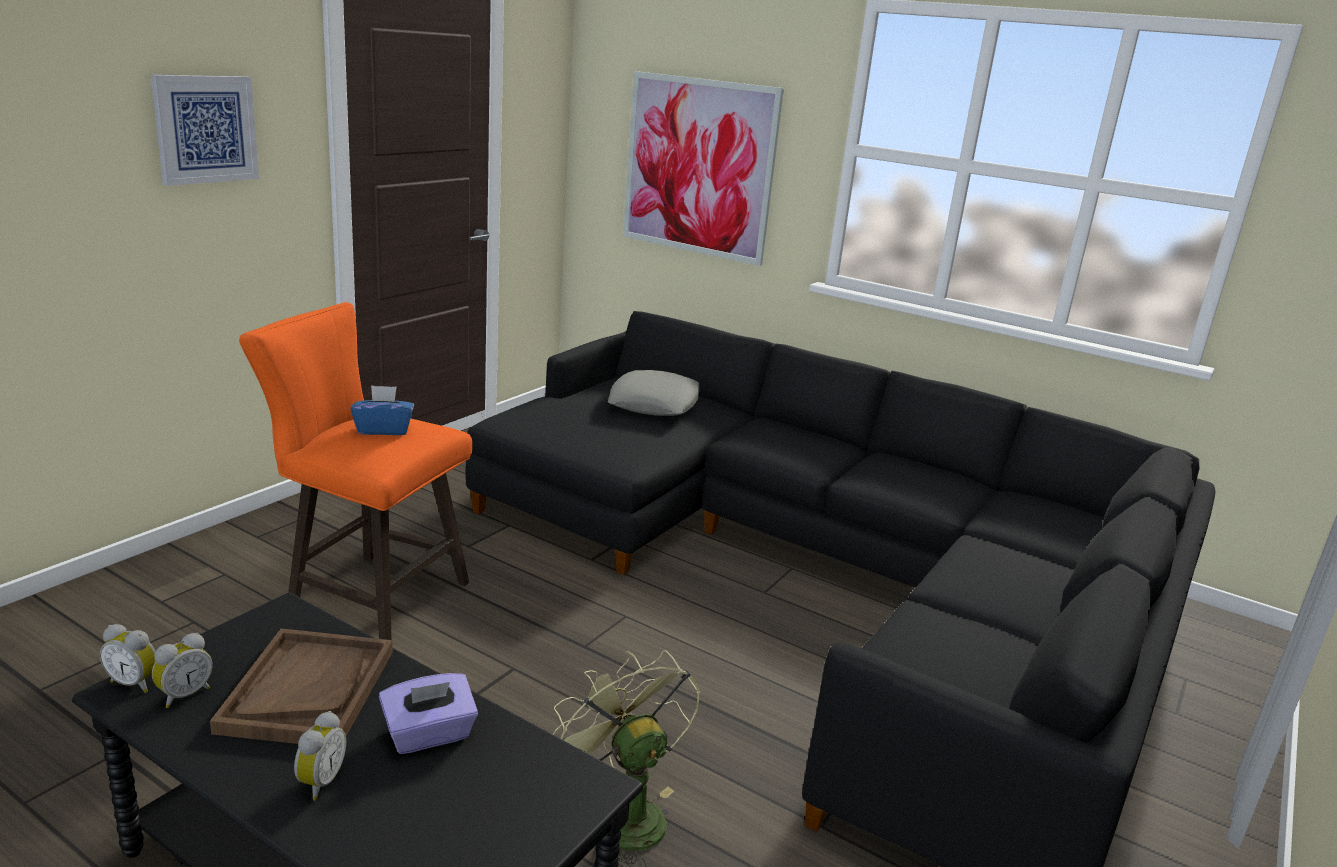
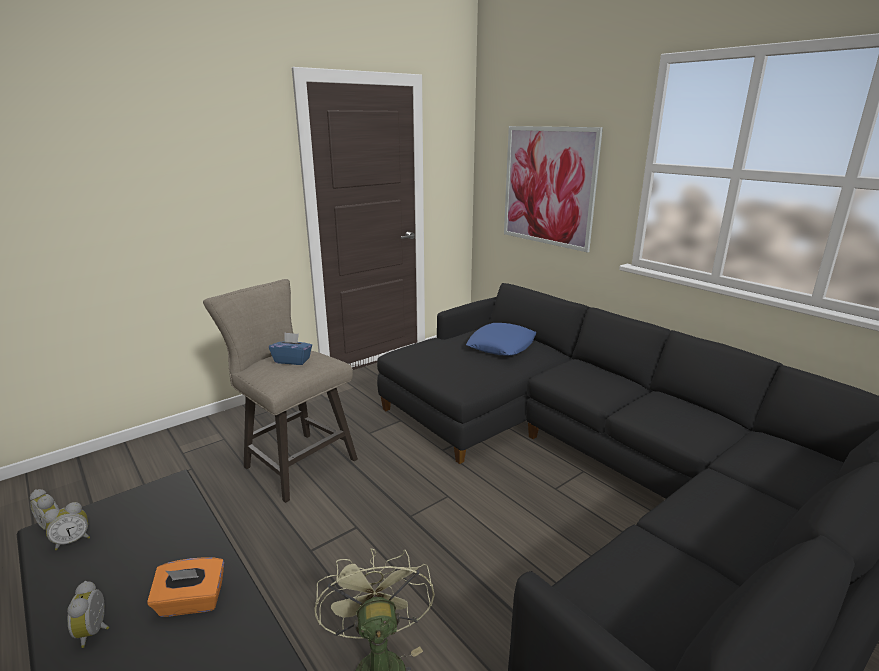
camera: 20 degrees right, 0 degrees up
picture [151,75,259,186] -> none
brown tray [210,628,393,744] -> none
orange stool [239,302,473,640] -> beige stool [203,279,358,503]
alarm clock [294,711,346,800] -> alarm clock turned 135 degrees clockwise [67,581,109,648]
purple tissue box [379,673,478,754] -> orange tissue box [147,557,224,617]
grey pillow [608,370,699,416] -> blue pillow [466,323,536,356]

